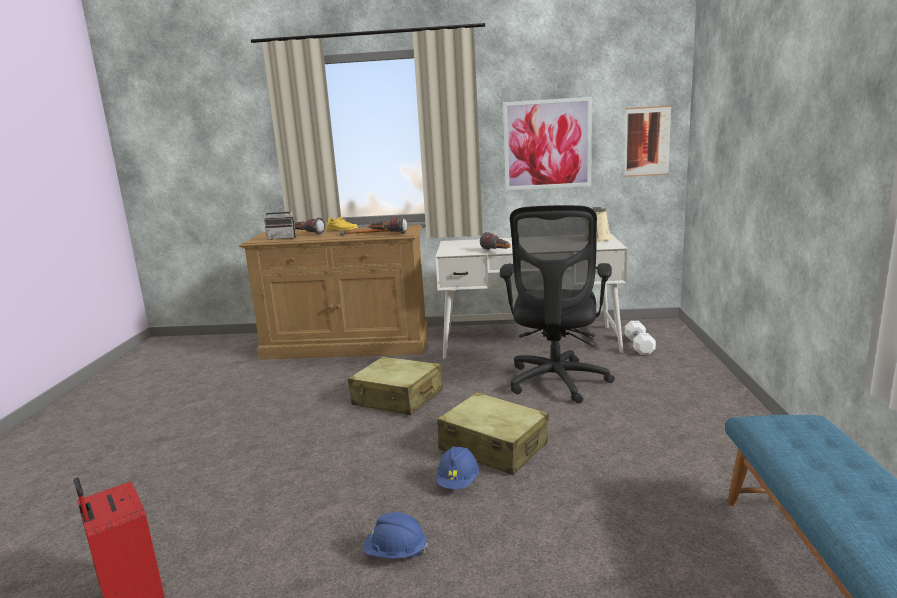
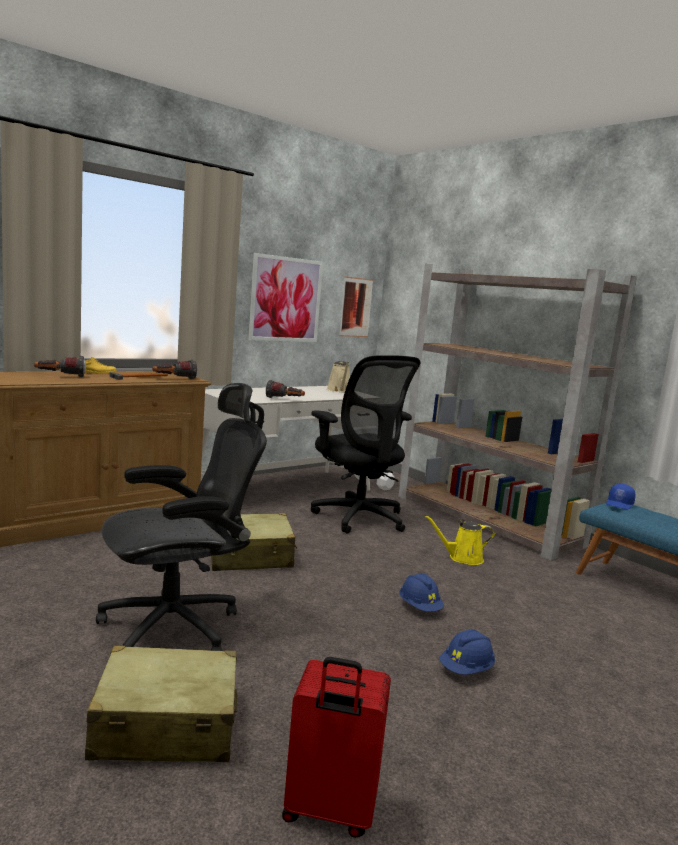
camera: 45 degrees left, 5 degrees down
radio [264,204,296,240] -> none
beige suitcase [437,392,549,475] -> beige suitcase moved to [85,645,237,762]
none -> office chair [96,383,267,651]
none -> brown bookcase [398,264,637,561]
none -> yellow watering can [425,515,495,565]
none -> blue cap [606,484,636,510]

